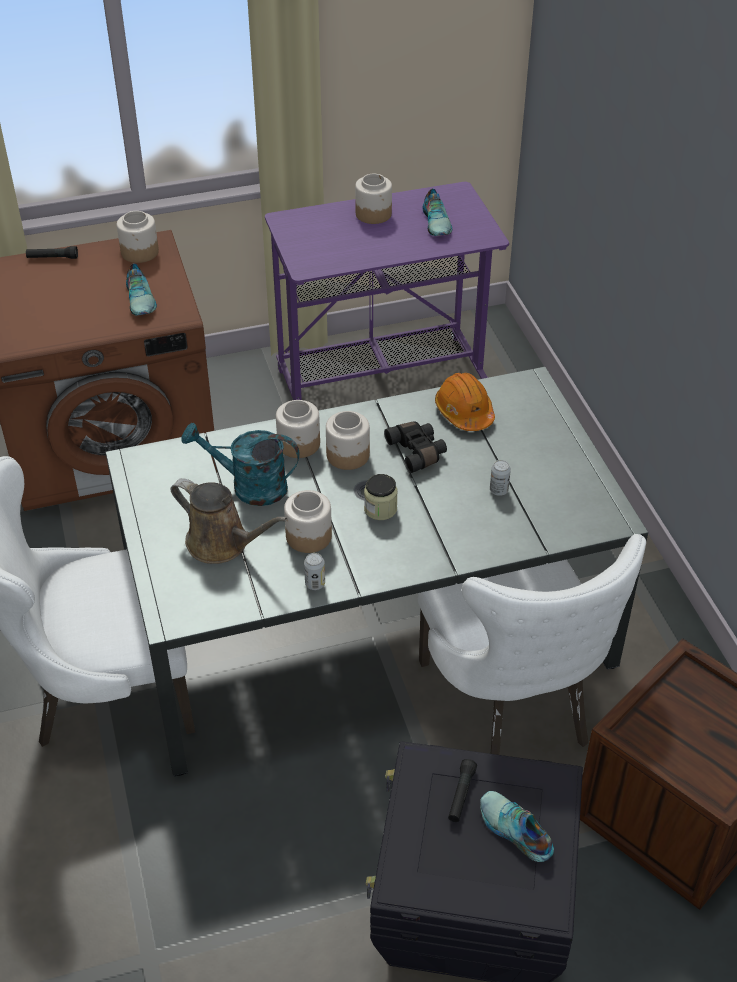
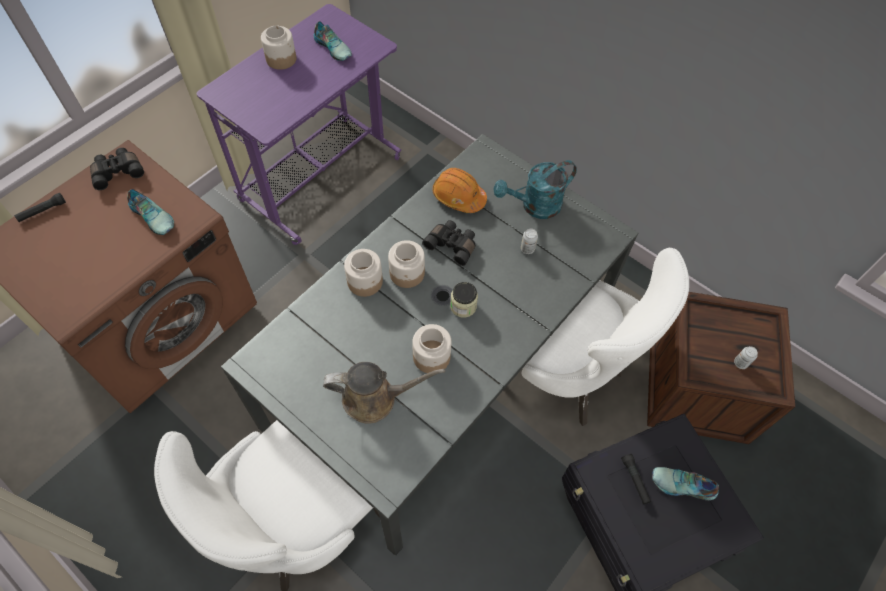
camera: 35 degrees left, 15 degrees up
jar [117,211,159,263] -> black binoculars [90,148,144,190]
turquoise watering can [181,423,300,506] -> turquoise watering can moved to [493,160,577,219]
can [304,553,325,590] -> can moved to [734,346,758,369]

